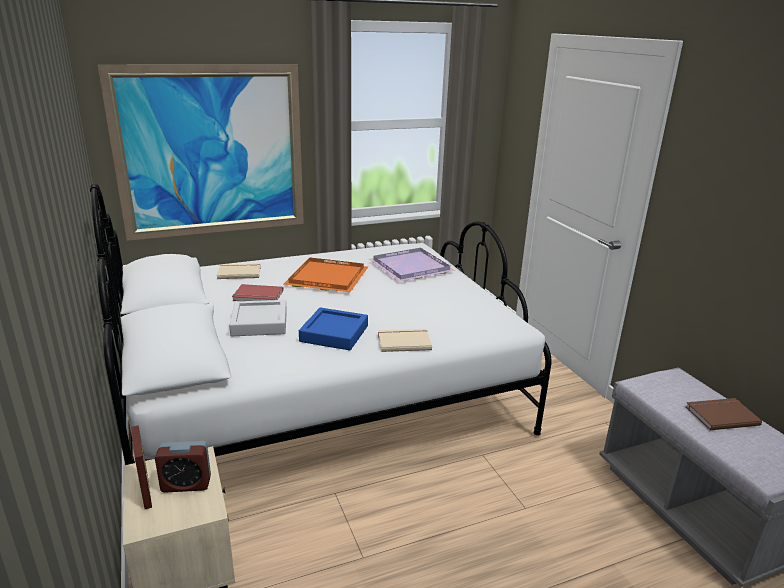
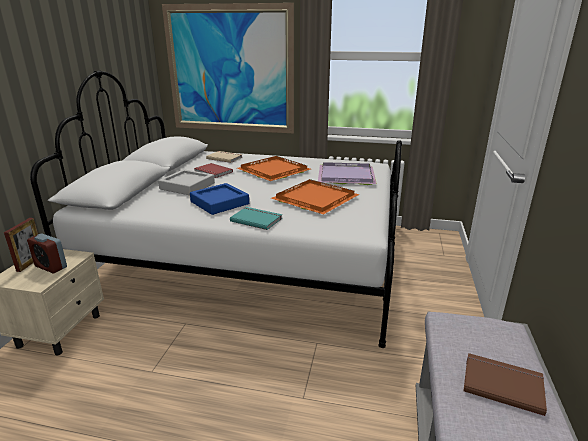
camera: 35 degrees right, 0 degrees up
beige book [378,329,432,352] -> turquoise book [230,207,282,230]
none -> orange tray [271,179,360,215]

